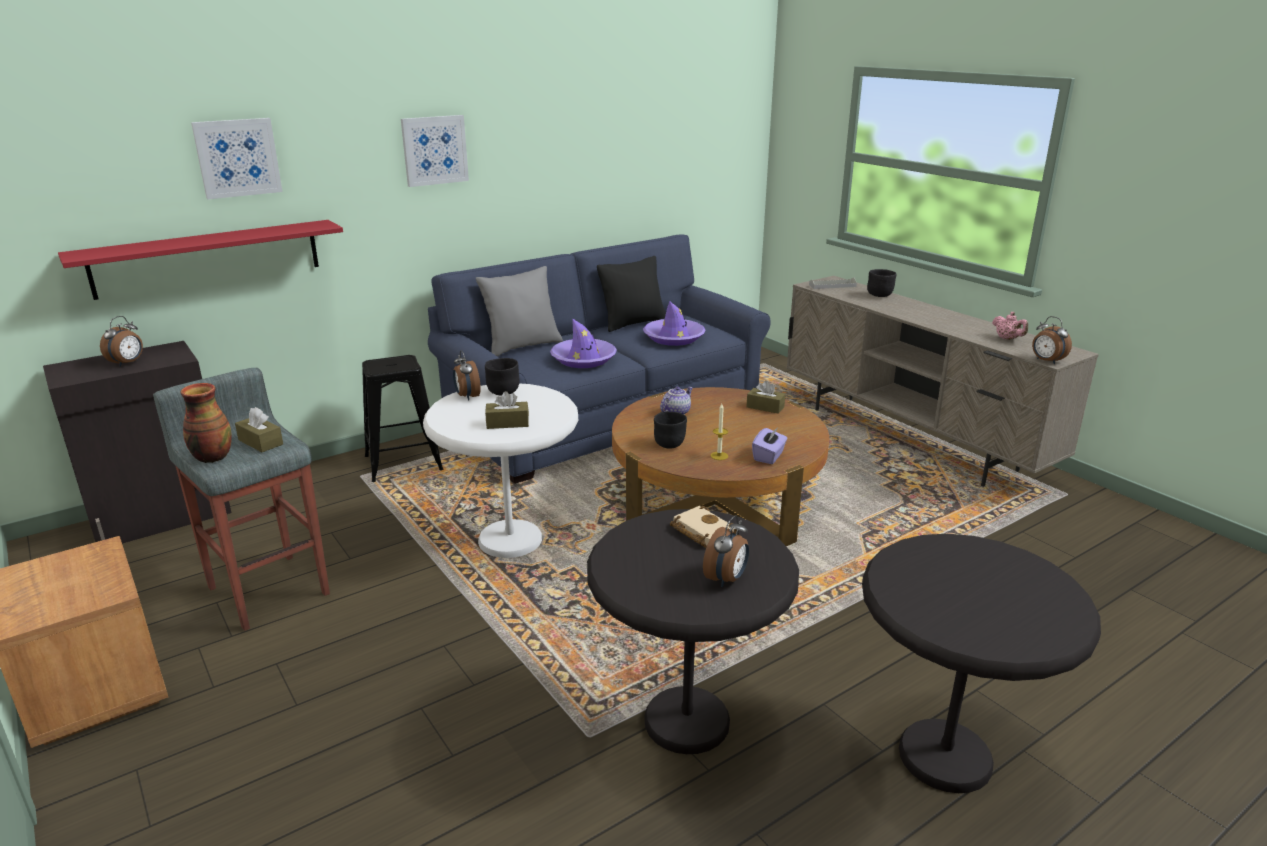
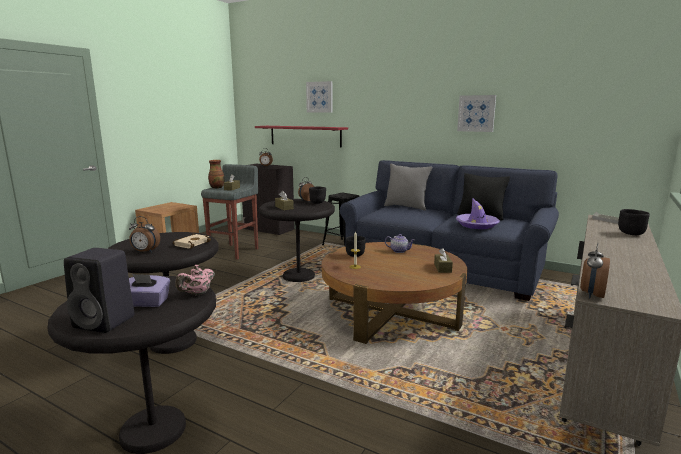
camera: 65 degrees right, 10 degrees down
picture [401,115,469,187] -> picture moved to [457,95,496,132]
white side table [423,383,578,558] -> black side table [259,199,335,282]
purple hat [550,318,617,368] -> none
purple tissue box [752,426,788,464] -> purple tissue box moved to [129,274,170,307]
pink teapot [992,312,1028,340] -> pink teapot moved to [175,265,215,295]
none -> black speaker [64,248,135,333]

